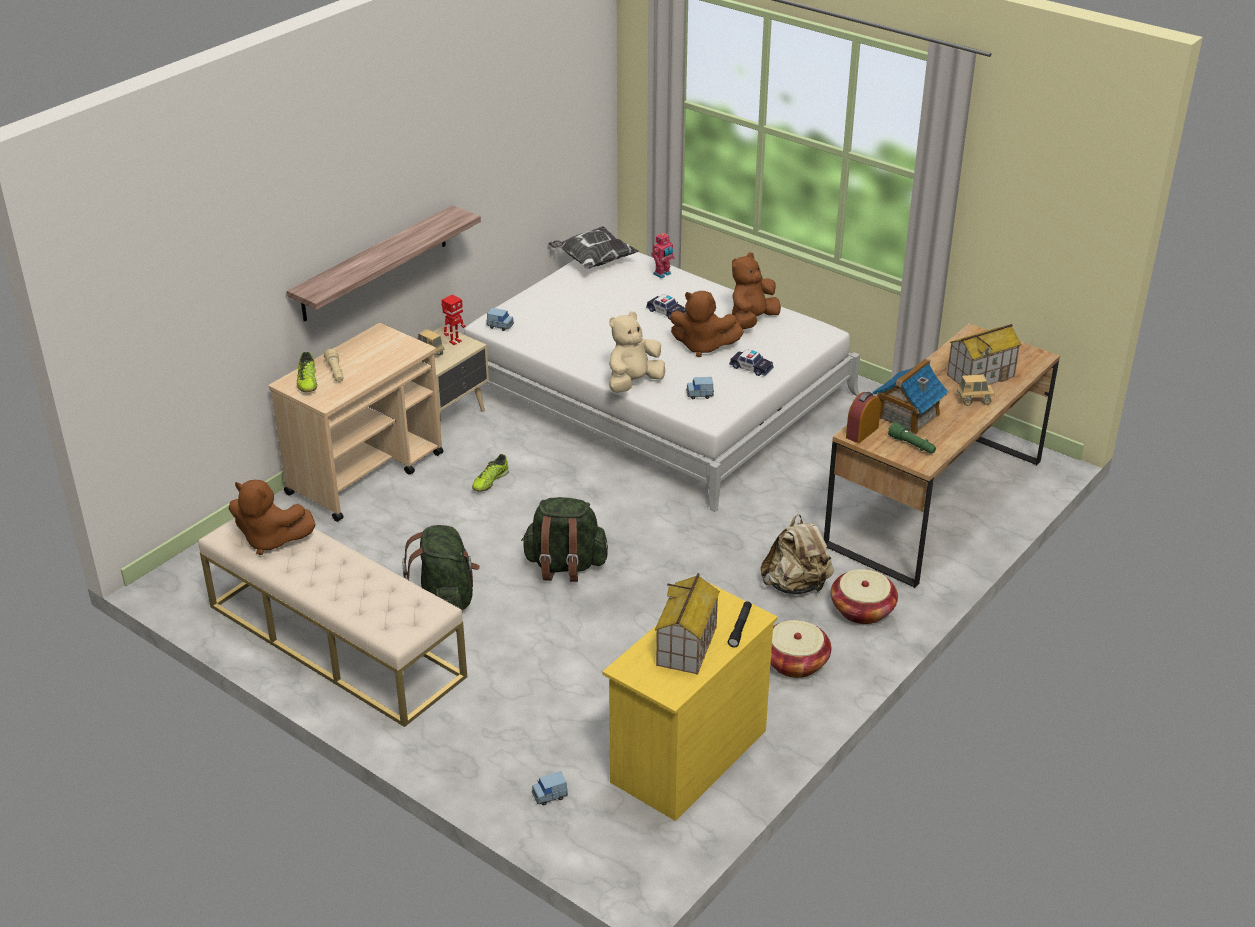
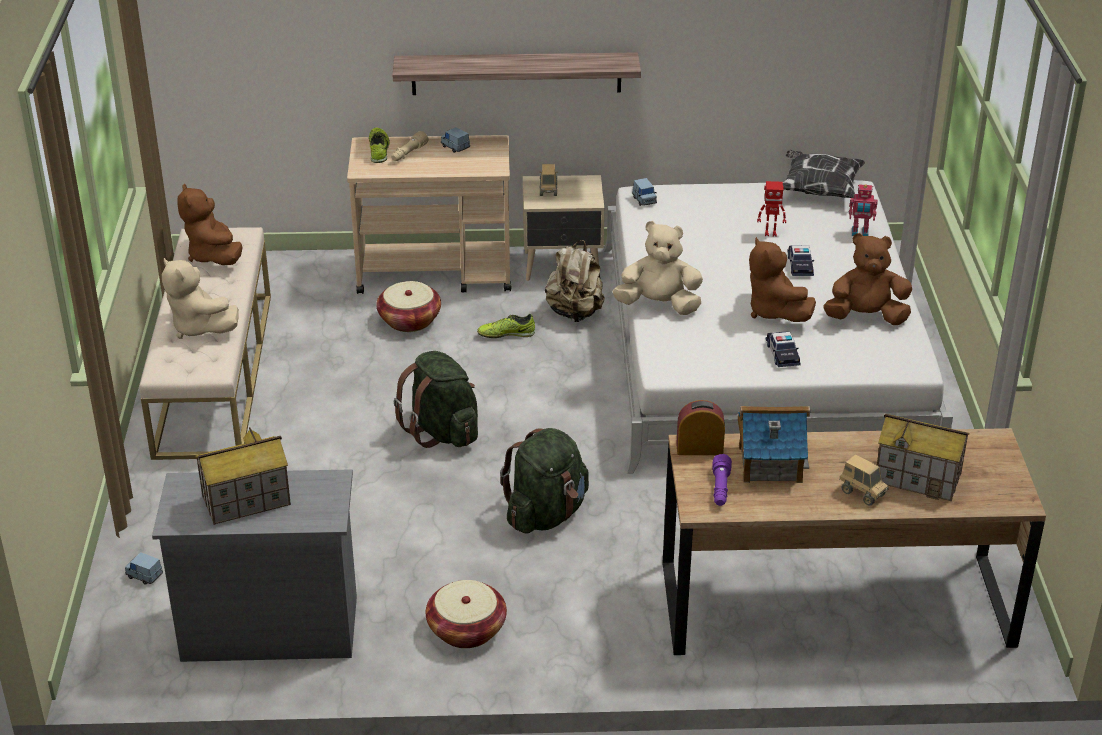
camera: 50 degrees right, 0 degrees up
shoe [297,352,317,392] -> shoe turned 135 degrees clockwise [369,127,389,163]
green backpack [402,525,480,612] -> green backpack moved to [500,428,589,533]
toy robot [442,294,466,345] -> toy robot moved to [757,181,786,237]
yellow dresser [603,583,778,821] -> grey dresser [152,469,357,662]
blue toy car [686,377,714,399] -> blue toy car moved to [441,127,470,153]
black flashlight [728,601,752,647] -> none
beige backpack [761,514,834,595] -> beige backpack moved to [545,240,605,322]
basket [831,569,898,624] -> basket moved to [376,281,441,332]
green flashlight [888,422,936,453] -> purple flashlight [712,454,732,506]
none -> beige plush toy [162,258,239,339]

